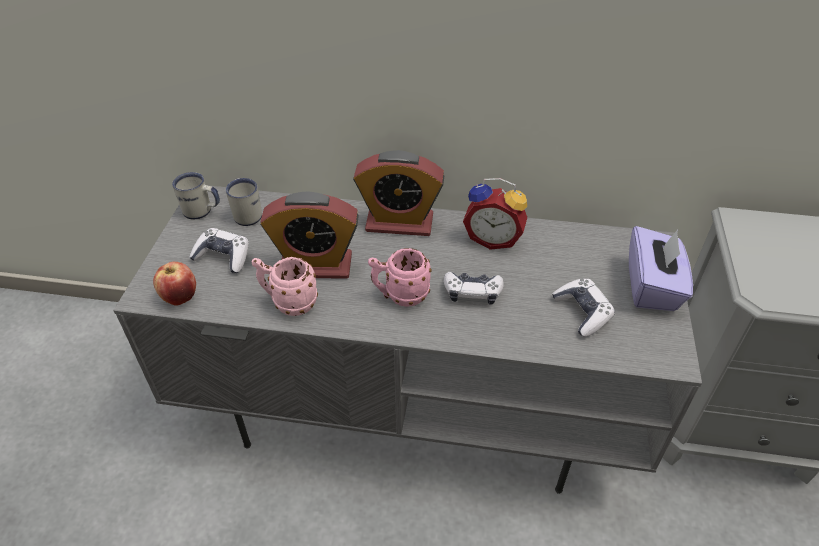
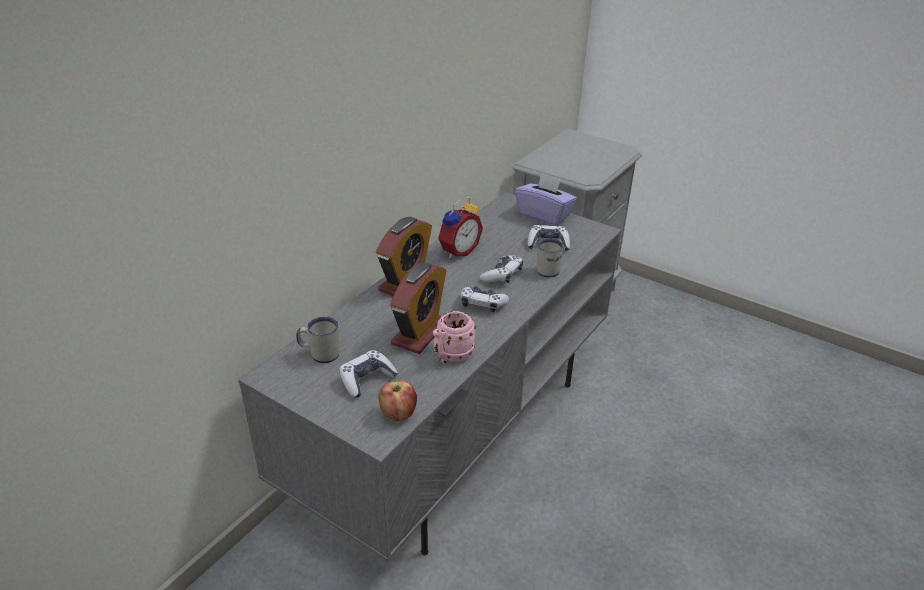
camera: 65 degrees left, 10 degrees down
white mug [172,172,220,219] -> white mug moved to [537,238,563,277]
pink mug [368,248,432,307] -> game controller [461,286,509,313]

